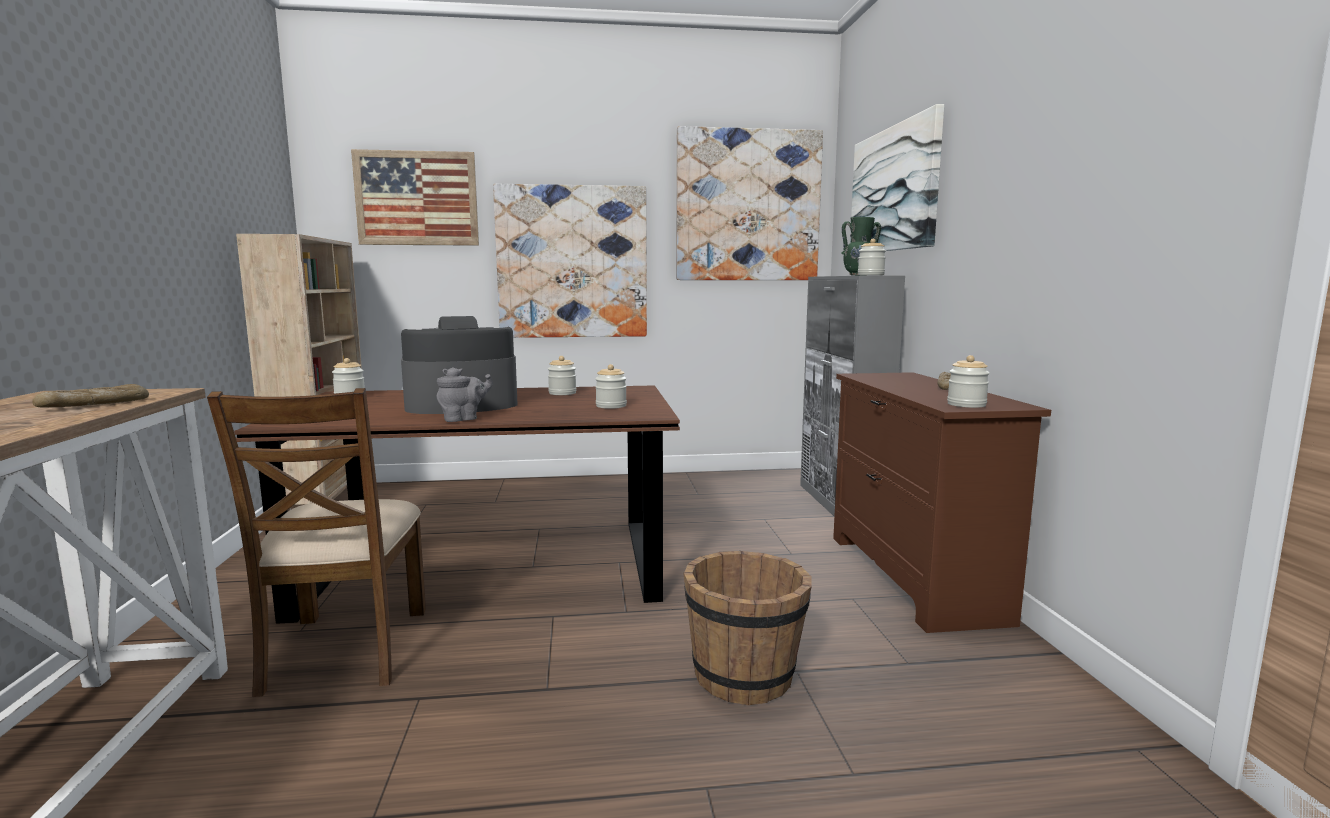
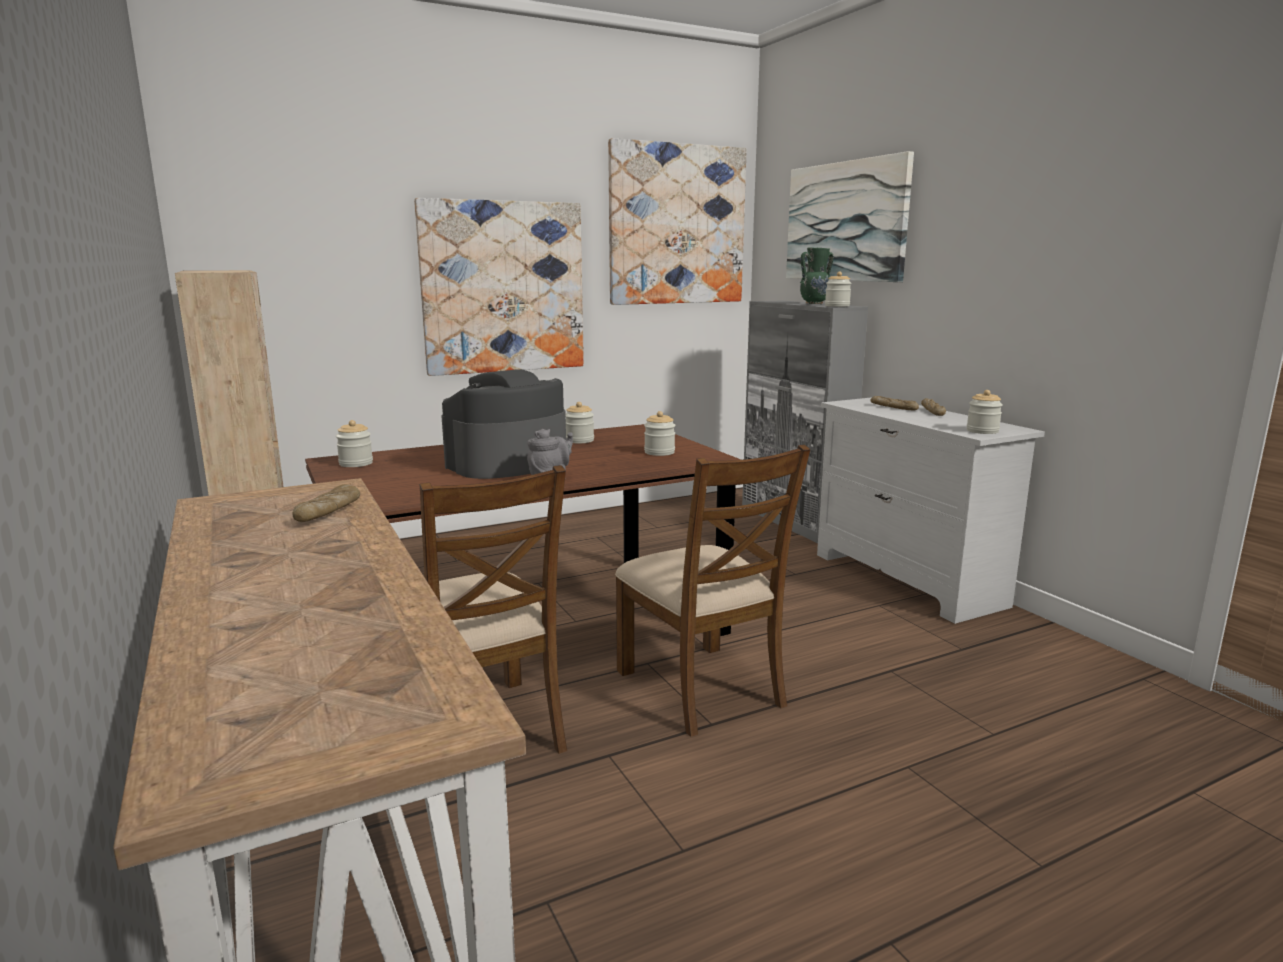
camera: 20 degrees left, 5 degrees up
picture [351,149,479,246] -> none
brown bucket [684,551,812,705] -> none
brown dresser [833,372,1051,633] -> white dresser [817,397,1045,624]
none -> brown chair [615,445,810,737]
none -> bread [870,396,919,410]

